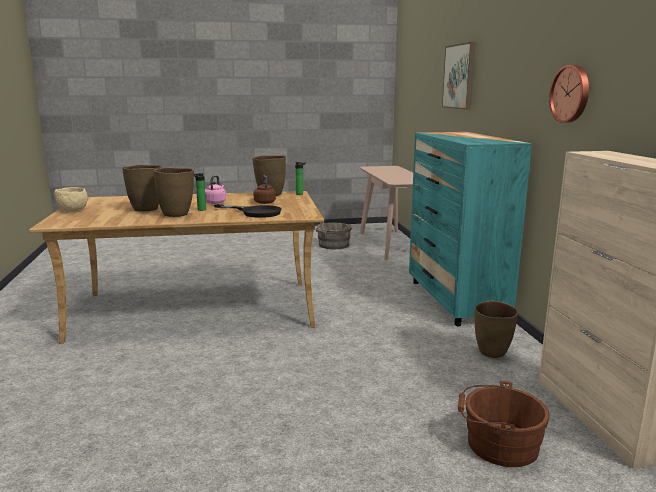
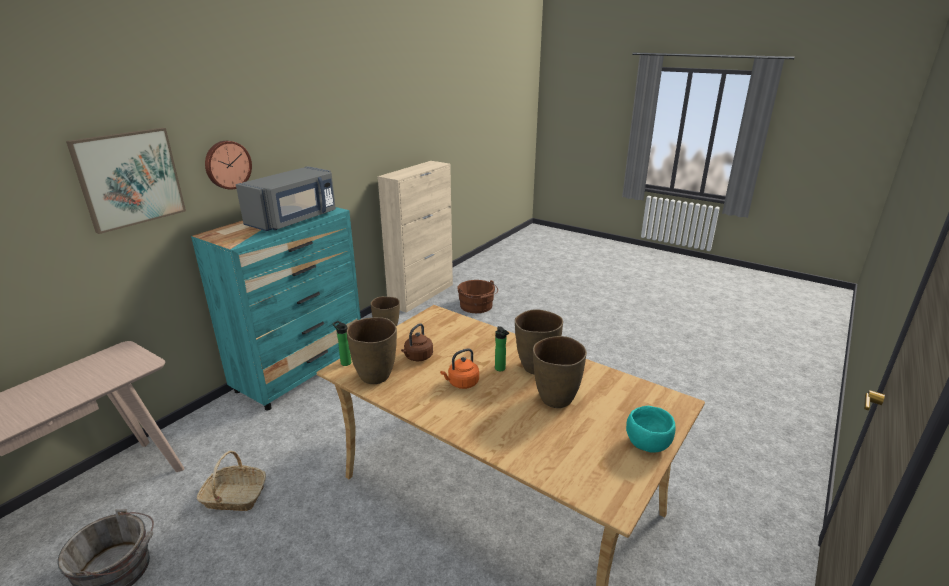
camera: 135 degrees left, 10 degrees up
beige bowl [54,187,88,212] -> turquoise bowl [626,406,675,453]
pink kettle [205,175,226,204] -> orange kettle [440,348,479,389]
black frying pan [214,204,282,218] -> none
wall clock [549,65,589,123] -> wall clock moved to [205,141,252,190]
none -> basket [197,451,266,511]
none -> grey microwave [236,166,336,231]

